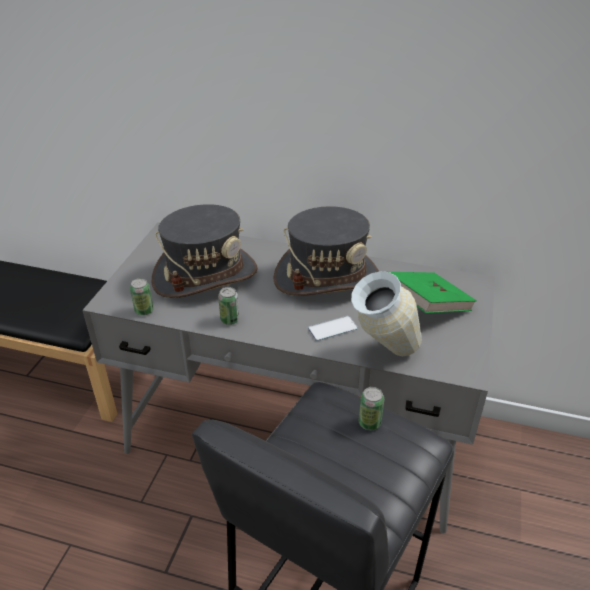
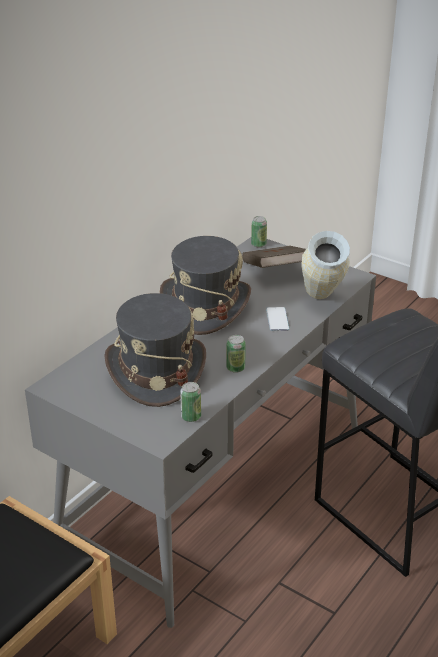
camera: 70 degrees left, 5 degrees down
can [359,387,384,430] -> can moved to [251,216,267,247]
green book [390,272,477,313] -> brown book [242,246,306,268]

